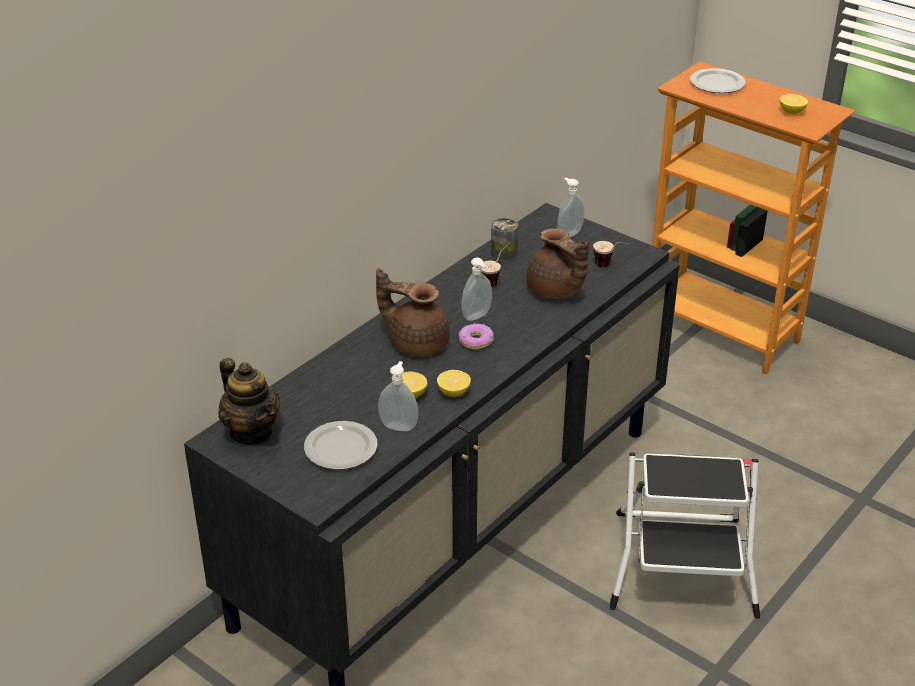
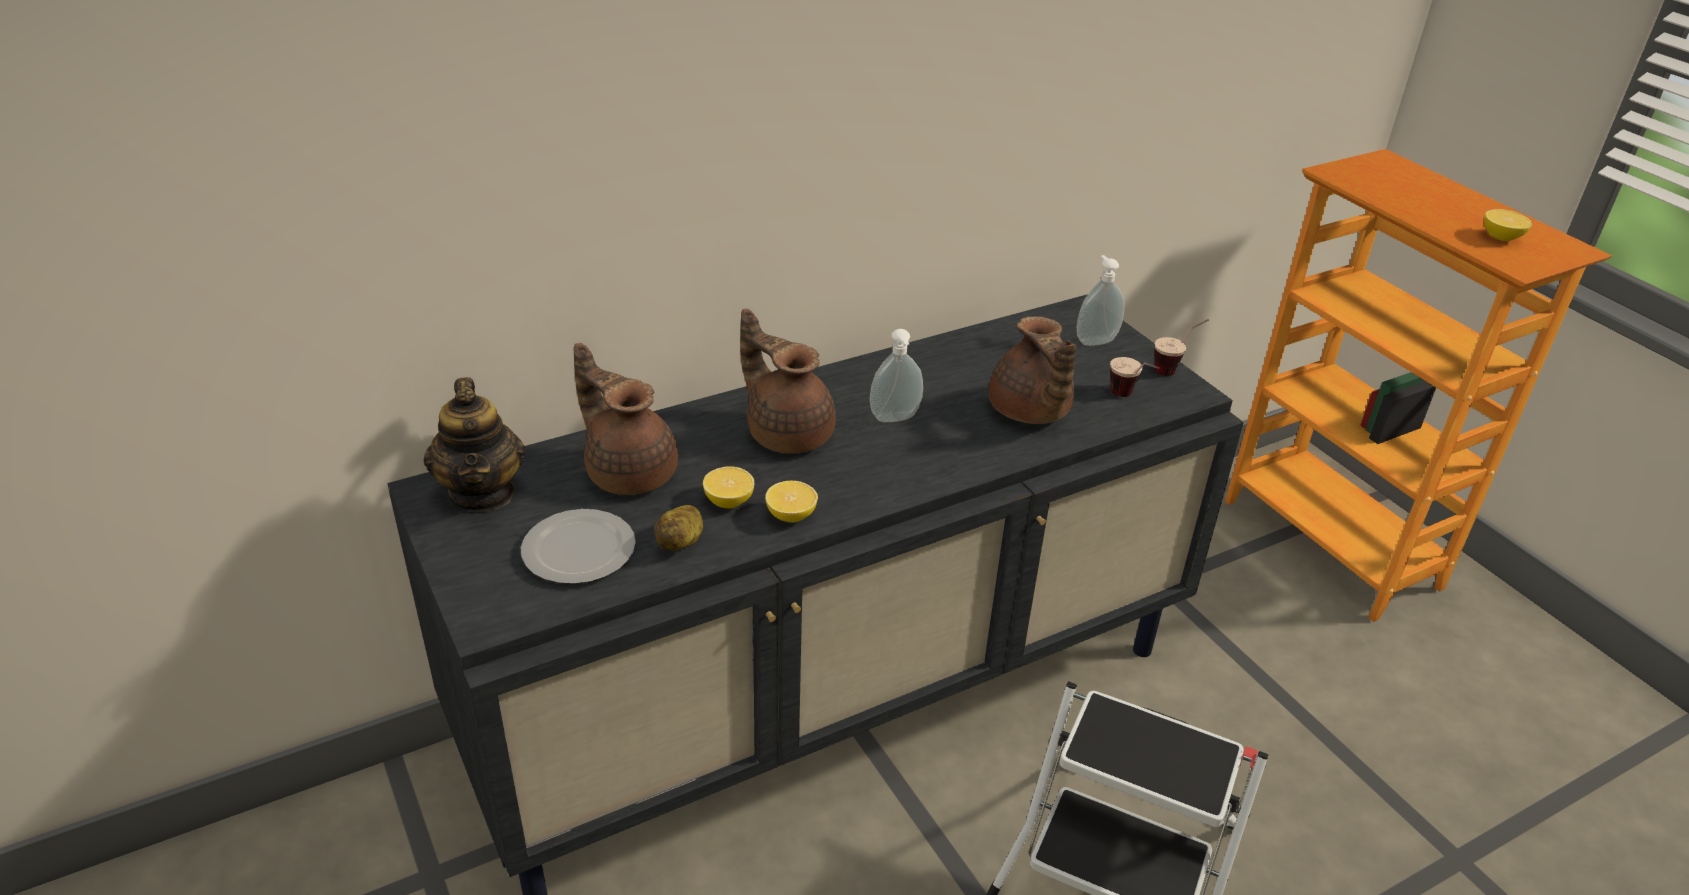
camera: 20 degrees right, 0 degrees up
soap dispenser [378,361,418,431] -> potato [654,505,703,551]
donut [458,323,494,349] -> none
cup [482,243,510,287] -> cup moved to [1154,319,1209,376]
can [491,218,518,262] -> none
plate [690,68,746,93] -> none
none -> brown teapot [573,343,678,495]

